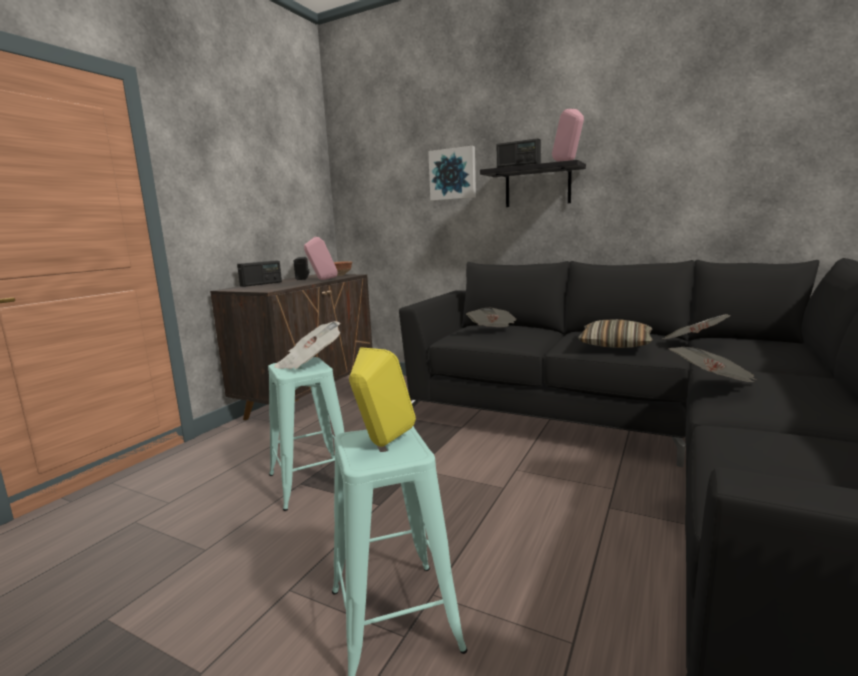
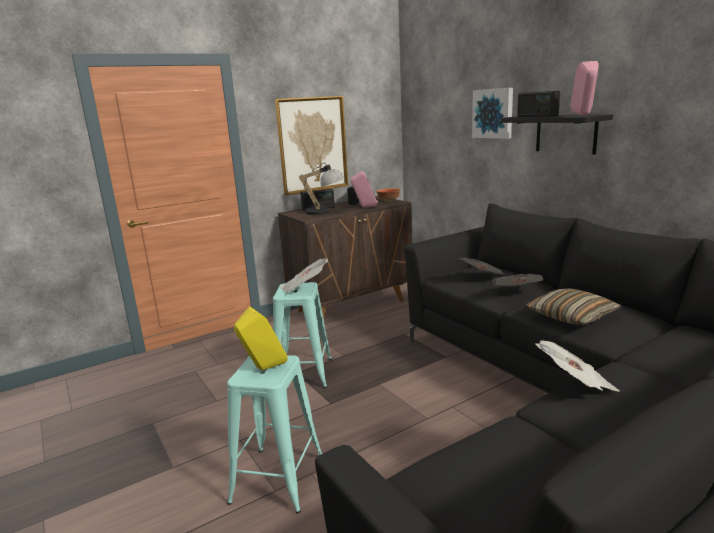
camera: 30 degrees right, 5 degrees up
newspaper [662,314,731,339] -> newspaper moved to [492,274,543,285]
none -> picture [275,96,348,196]
none -> table lamp [297,163,345,215]

